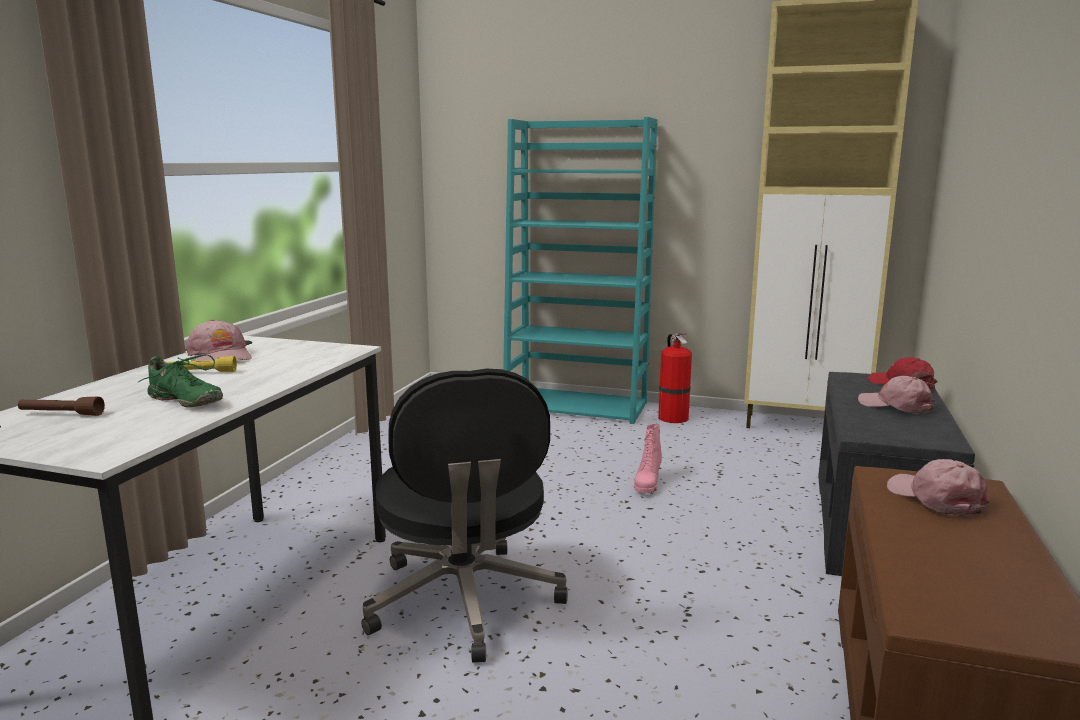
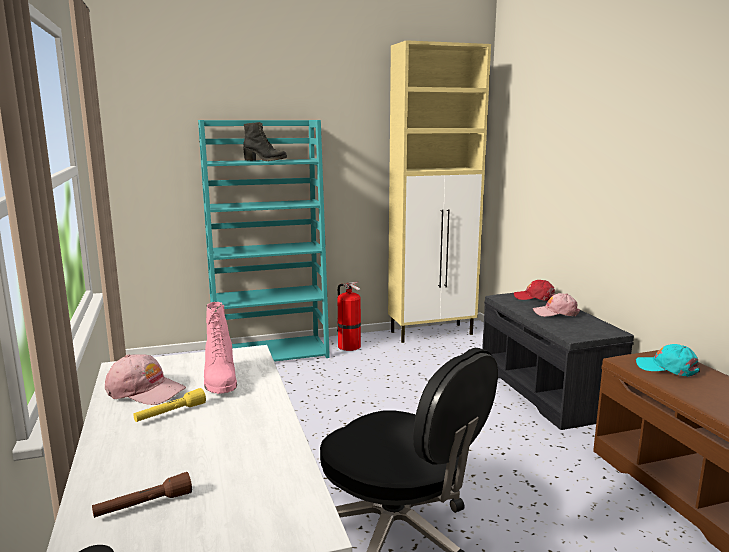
camera: 35 degrees left, 0 degrees up
green shoe [138,354,223,407] -> none
pink boot [634,424,662,493] -> pink boot moved to [204,302,237,394]
pink cap [887,459,989,516] -> turquoise cap [636,344,700,377]
none -> black boot [243,122,287,161]

